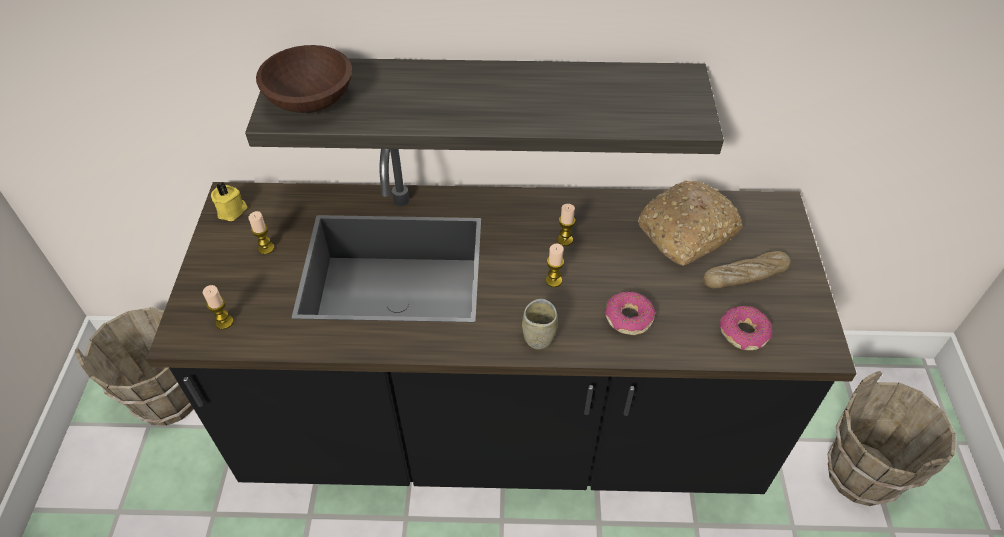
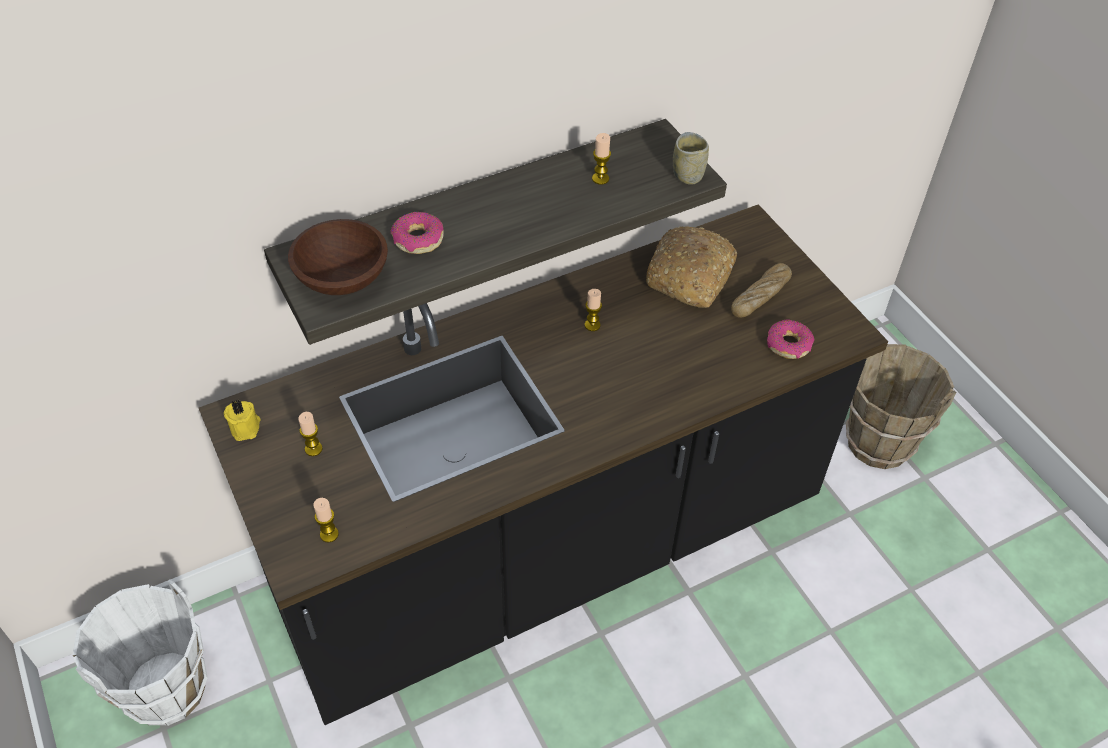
camera: 30 degrees left, 0 degrees up
brown bucket [75,307,194,426] -> white bucket [72,580,208,726]
cup [522,299,558,349] -> cup moved to [673,132,709,185]
candle [546,244,564,287] -> candle moved to [592,133,611,185]
donut [605,292,655,335] -> donut moved to [391,212,444,254]

